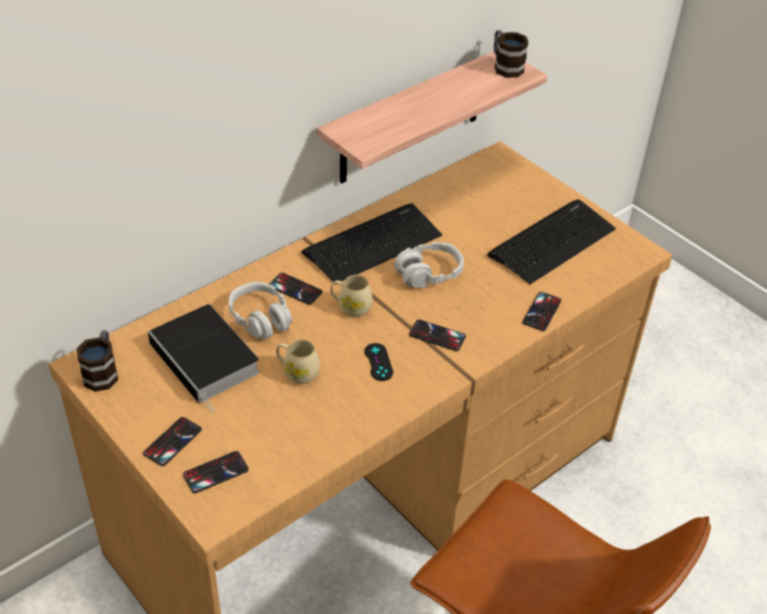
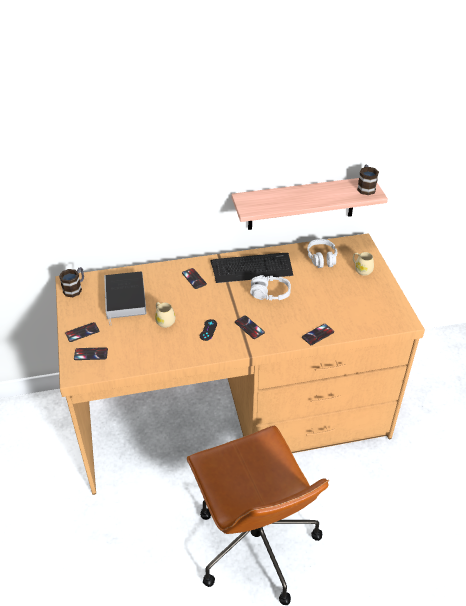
camera: 30 degrees right, 0 degrees up
grey headphones [229,282,292,340] -> grey headphones moved to [307,239,337,268]
beige mug [330,275,373,317] -> beige mug moved to [353,252,374,276]
keyboard [487,199,616,284] -> none

